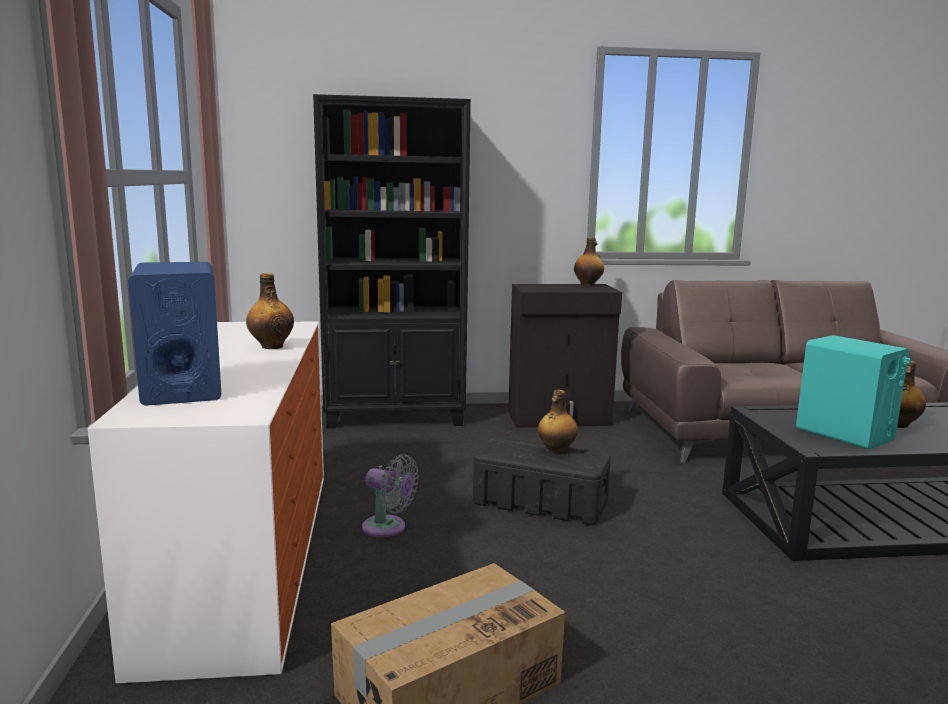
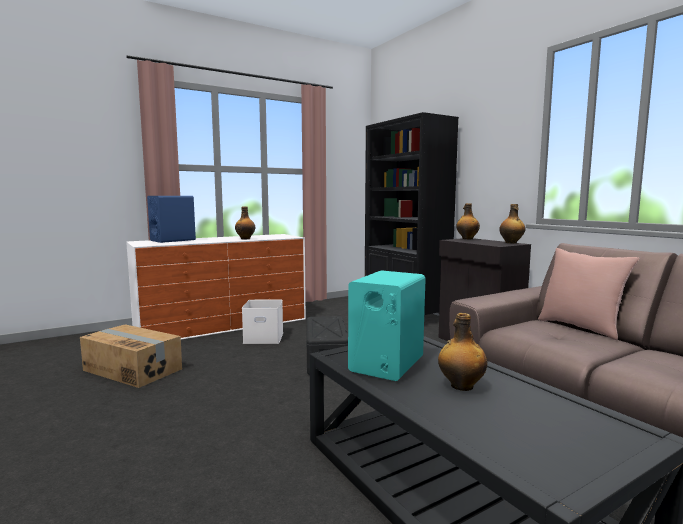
camera: 65 degrees right, 5 degrees down
grey fan [362,454,419,537] -> white storage box [242,300,283,344]
bottle [538,390,578,454] -> bottle moved to [456,203,480,239]
none -> pink pillow [538,248,639,340]

